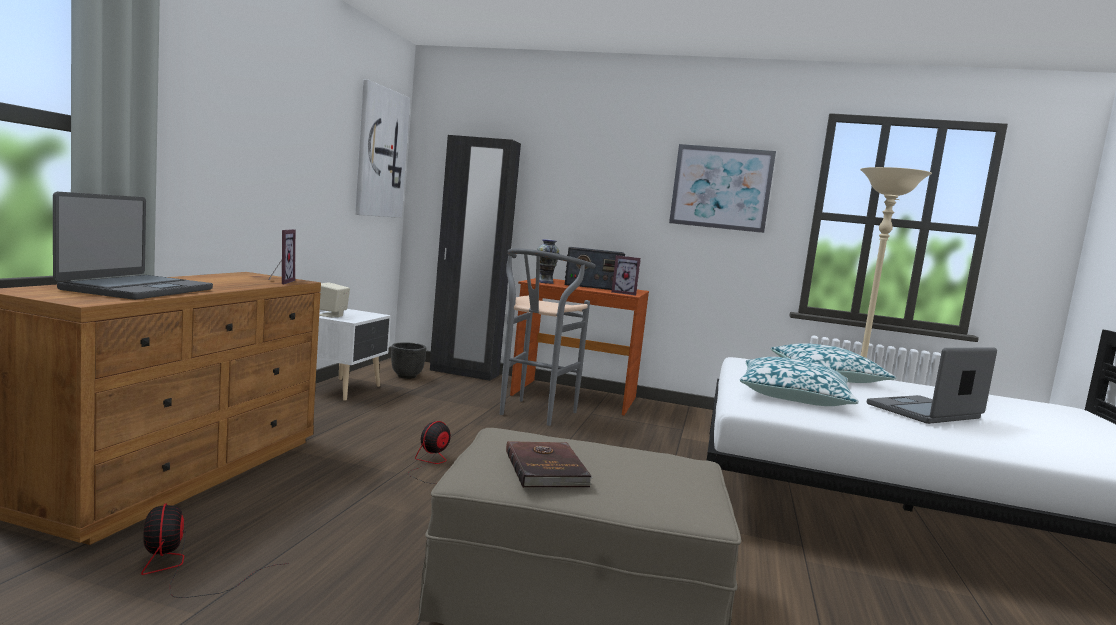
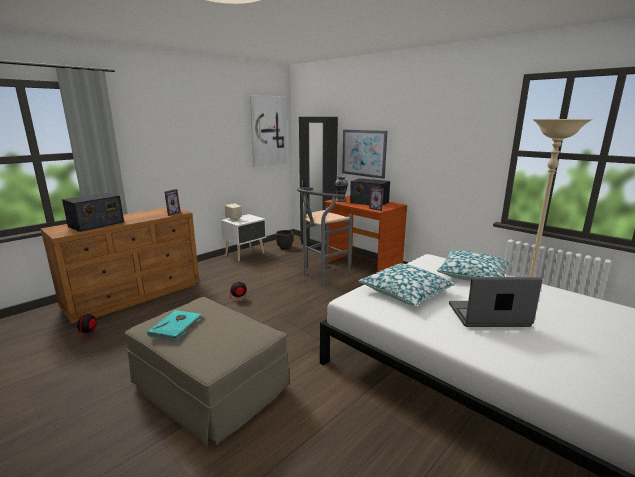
camera: 30 degrees right, 10 degrees up
laptop [53,192,213,300] -> radio [62,193,124,232]
brown book [506,441,592,488] -> turquoise book [147,310,204,341]
picture [669,144,776,233] -> picture moved to [342,130,387,179]

